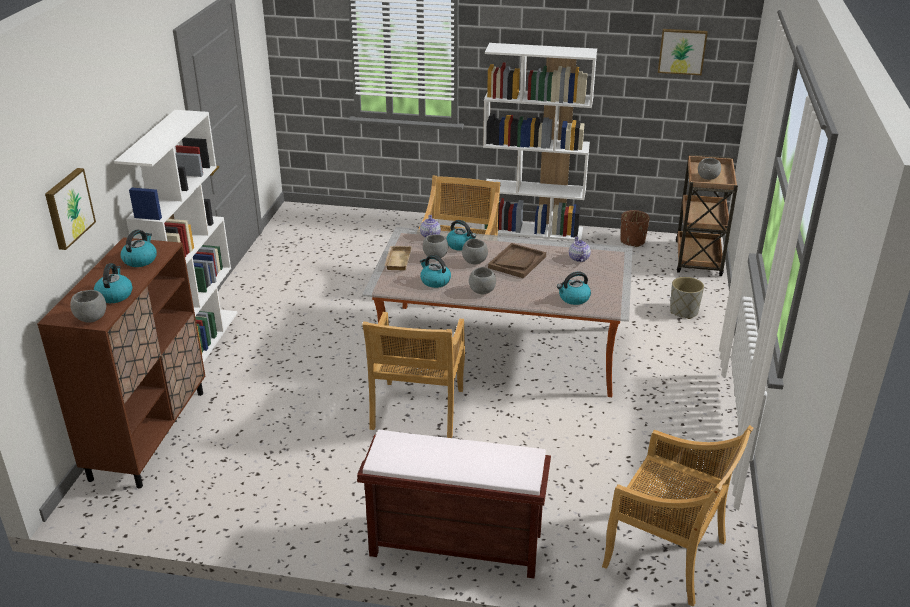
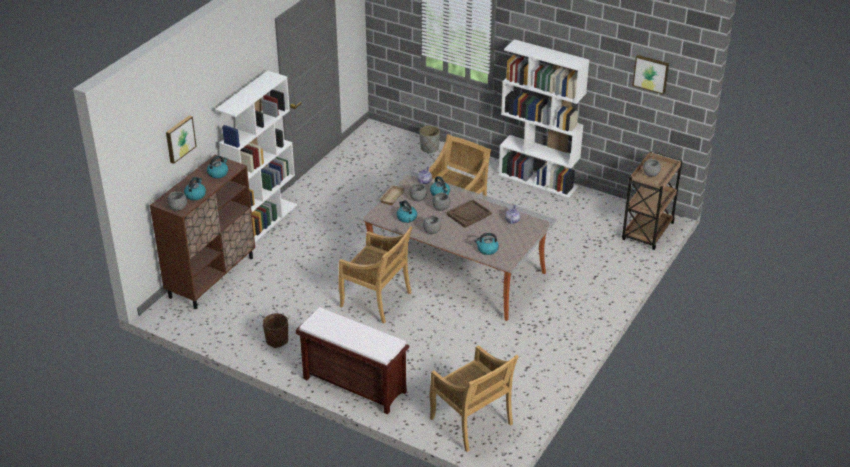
camera: 20 degrees right, 5 degrees up
beige chair [362,312,465,438] -> beige chair turned 90 degrees counterclockwise [338,226,413,323]
brown planter [620,210,650,247] -> brown planter moved to [263,313,288,348]
grey planter [670,277,704,319] -> grey planter moved to [419,126,440,154]

